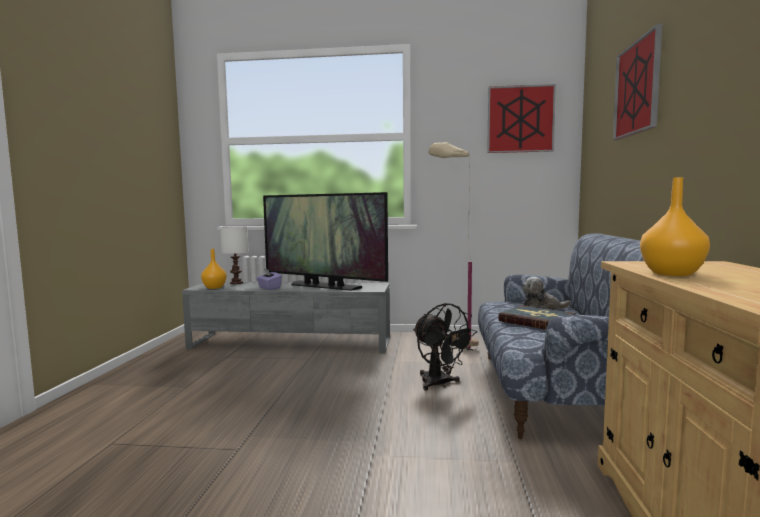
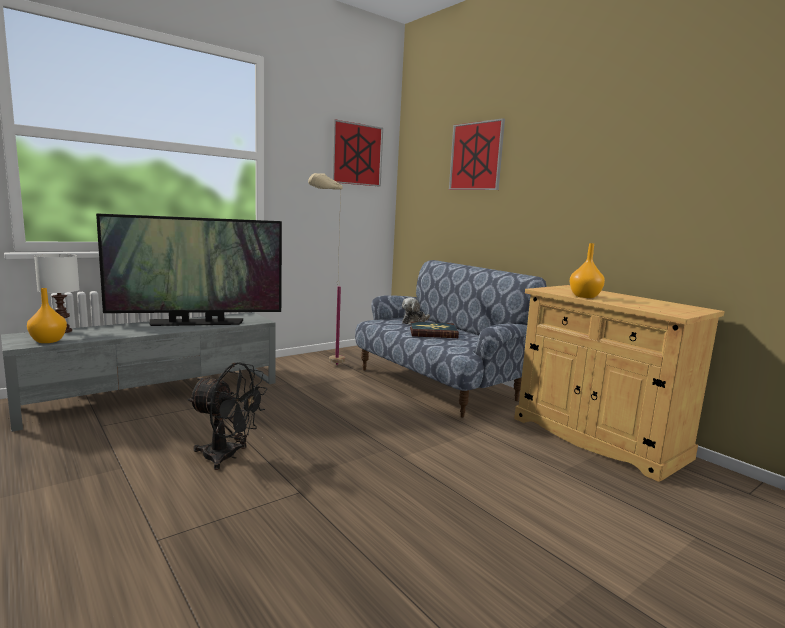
camera: 45 degrees left, 5 degrees up
purple tissue box [256,269,282,290] -> none
black fan [413,303,477,391] -> black fan moved to [188,362,267,470]

